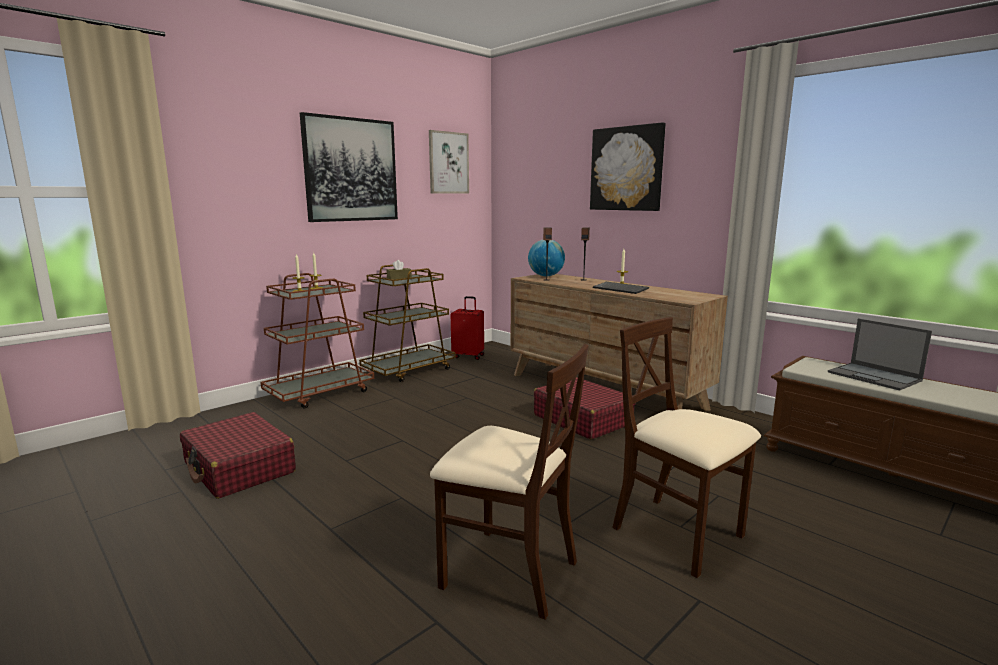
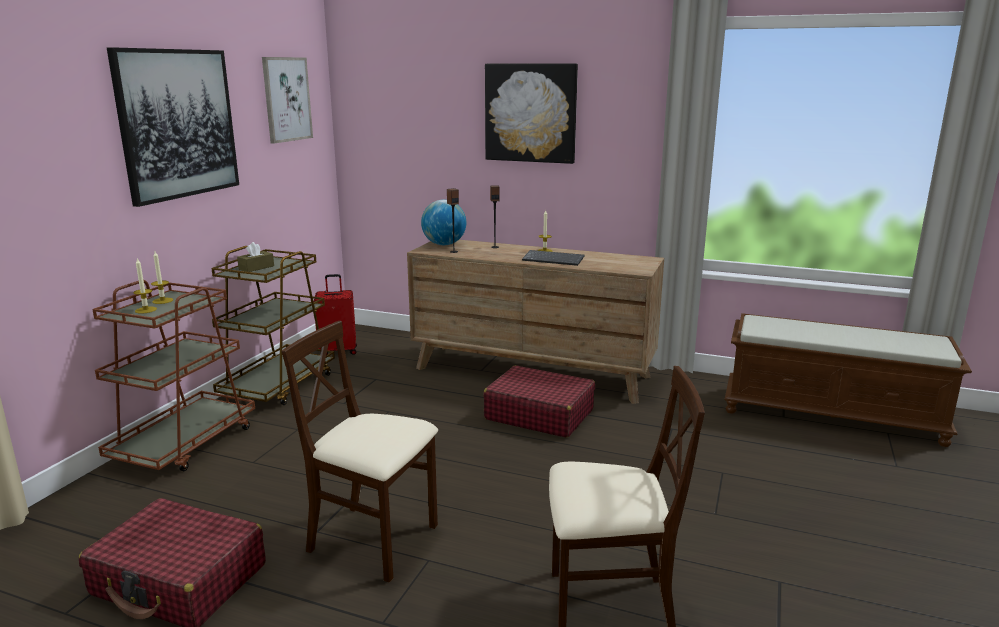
camera: 25 degrees left, 5 degrees up
beige chair [612,317,761,578] -> beige chair moved to [281,321,438,583]
laptop [828,318,932,391] -> none

